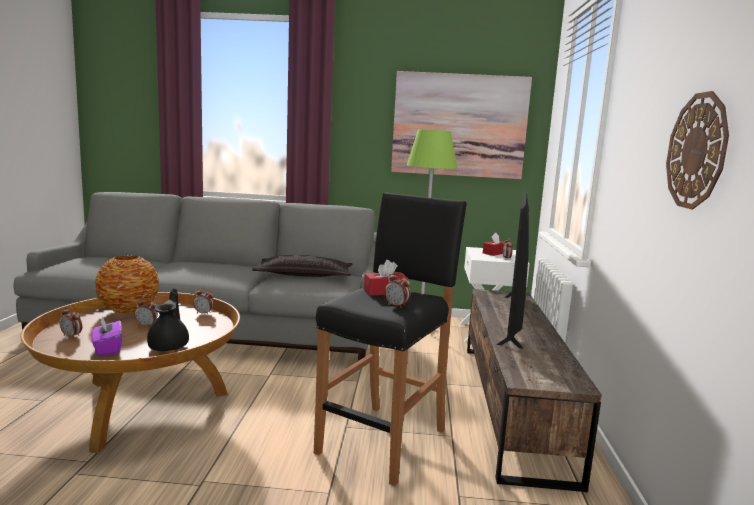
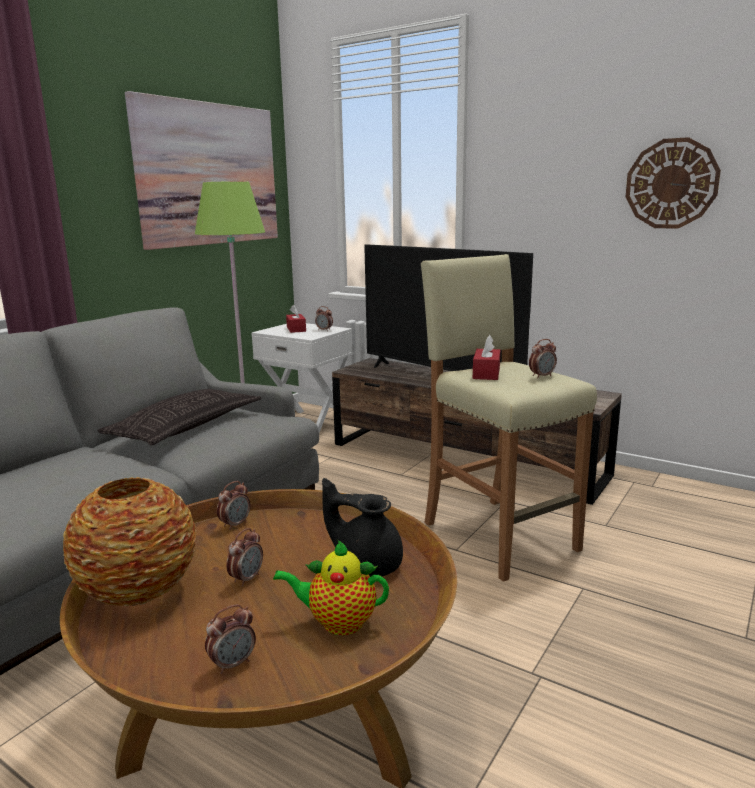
camera: 60 degrees left, 5 degrees up
purple tissue box [91,316,122,356] -> teapot [273,540,389,635]
black stool [314,192,467,486] -> beige stool [421,254,597,582]

